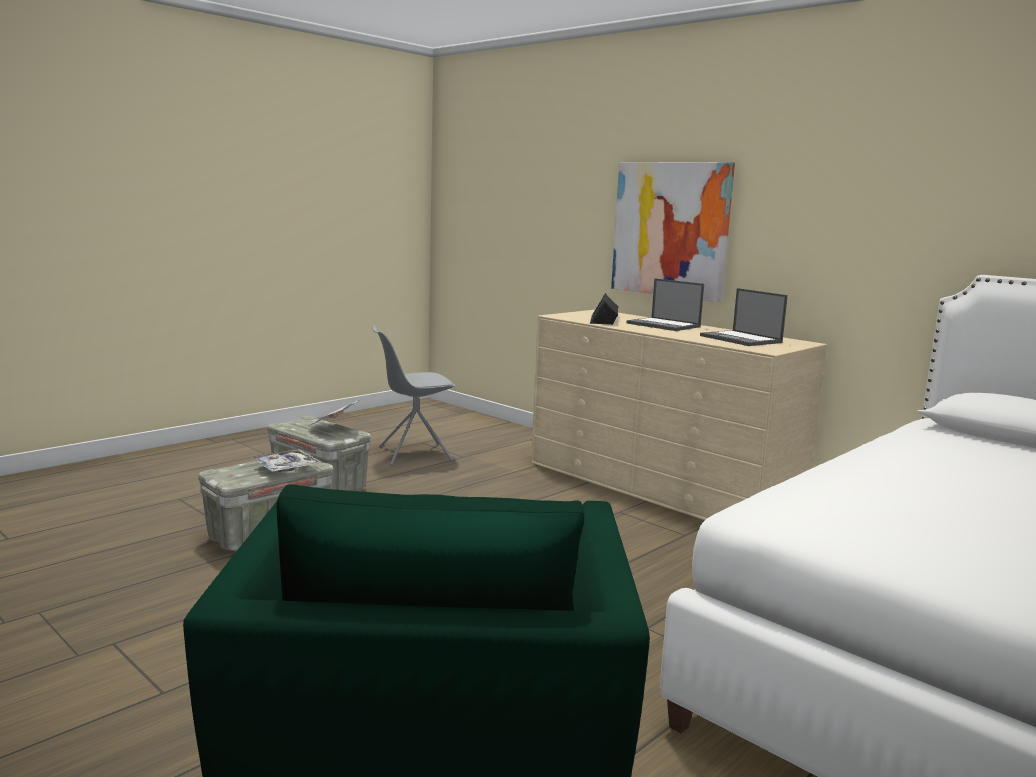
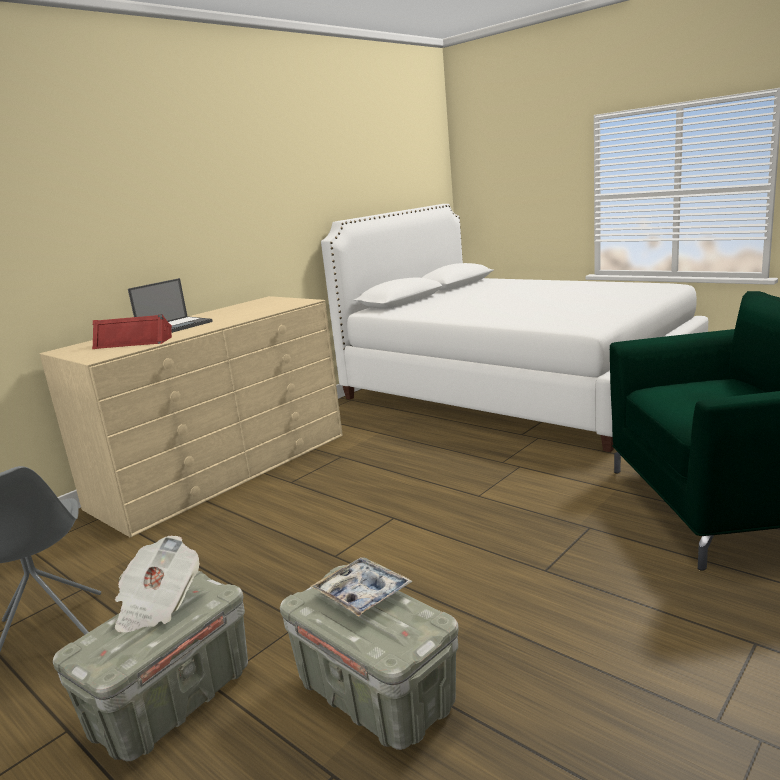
camera: 90 degrees left, 5 degrees up
black speaker [590,293,618,325] -> red speaker [92,314,172,349]
picture [611,162,735,302] -> none
laptop [700,288,788,346] -> none

